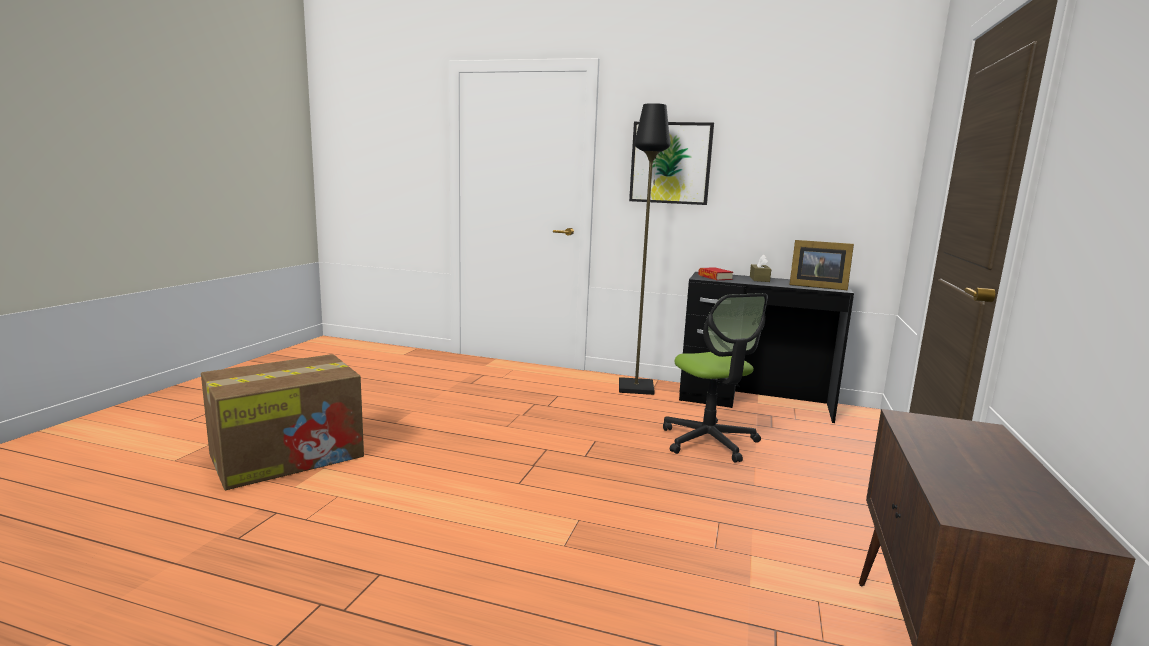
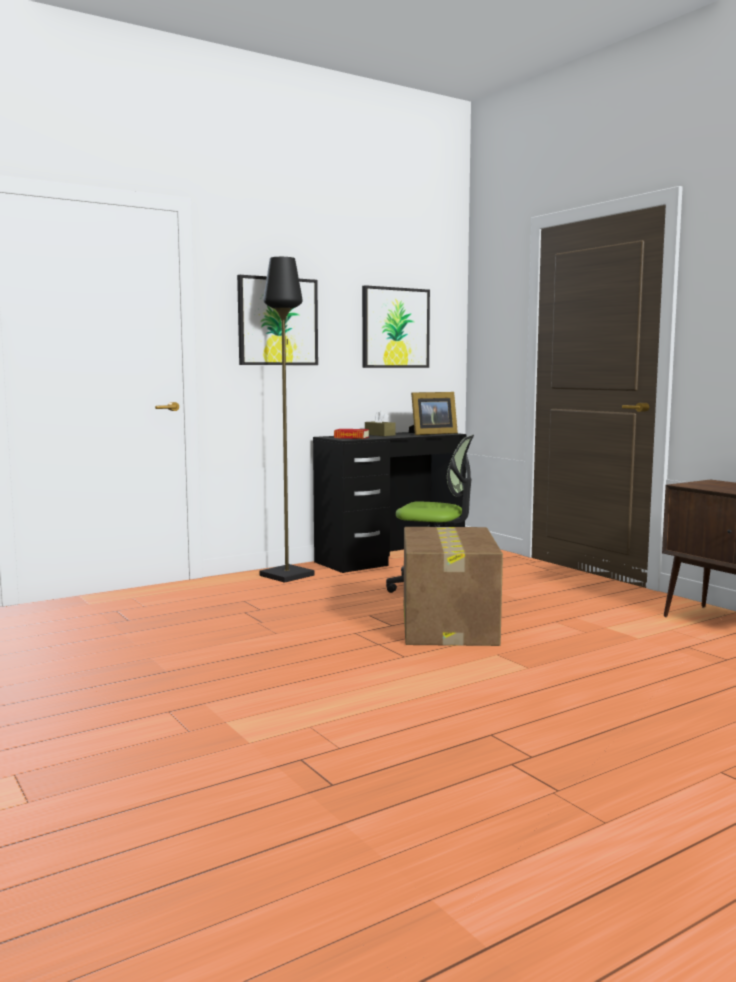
camera: 50 degrees left, 5 degrees down
cardboard box [201,354,364,490] -> cardboard box moved to [404,527,503,646]
none -> picture [362,285,430,368]

